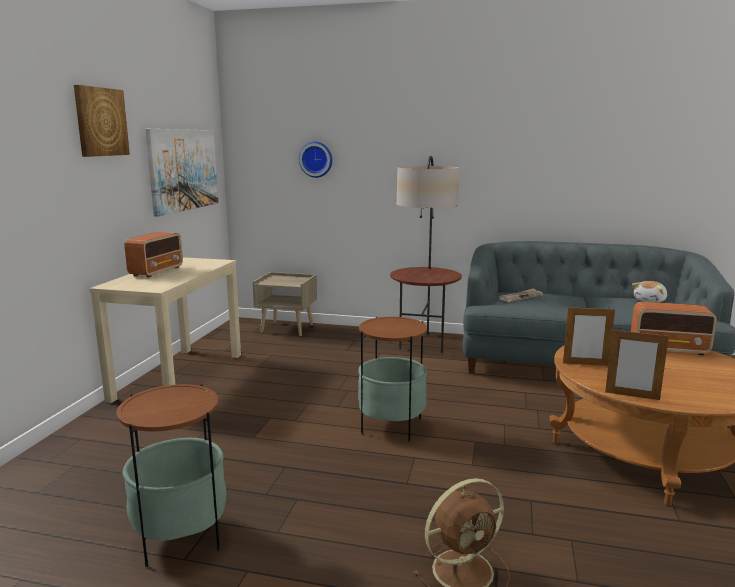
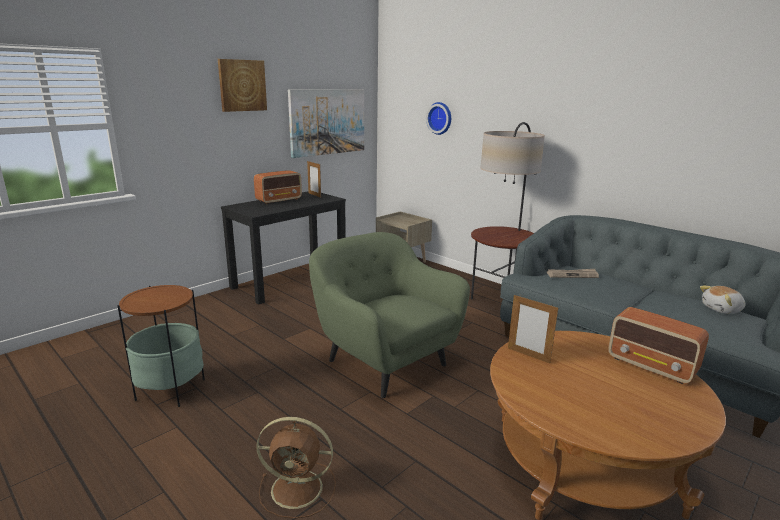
camera: 30 degrees right, 5 degrees up
beige console table [89,257,241,403] -> black console table [221,191,346,304]
side table [358,317,427,442] -> green armchair [309,232,470,398]
picture frame [605,328,669,400] -> picture frame moved to [307,160,321,198]

